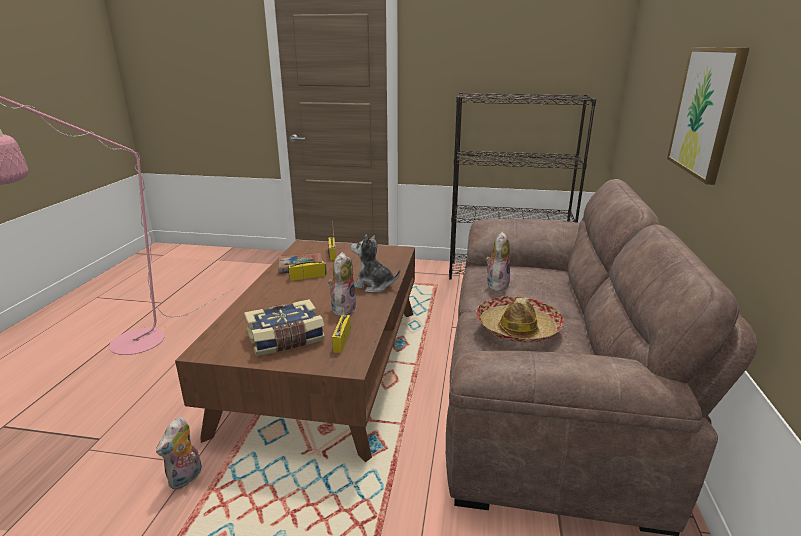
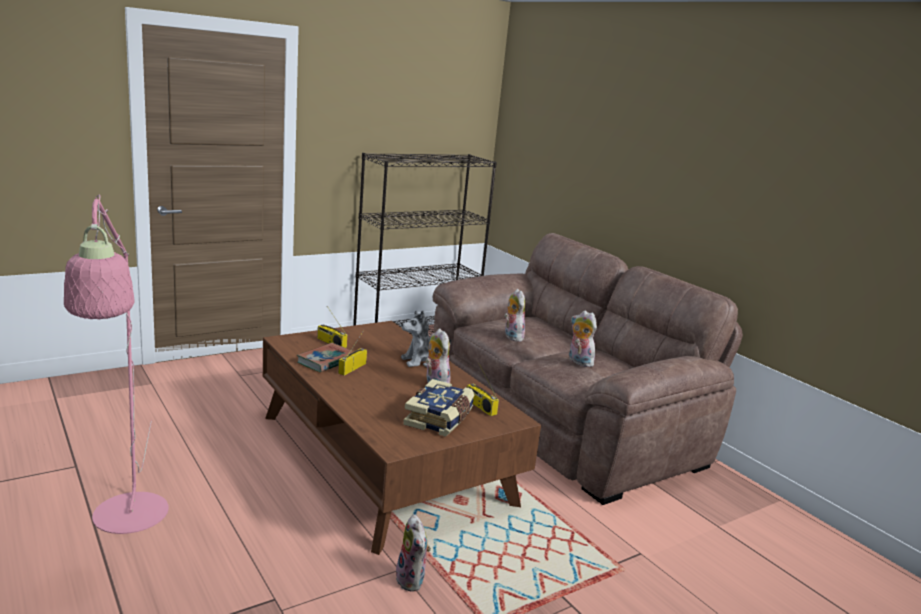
camera: 45 degrees left, 5 degrees down
hat [476,296,564,342] -> plush toy [569,310,597,367]
picture [667,47,750,185] -> none

